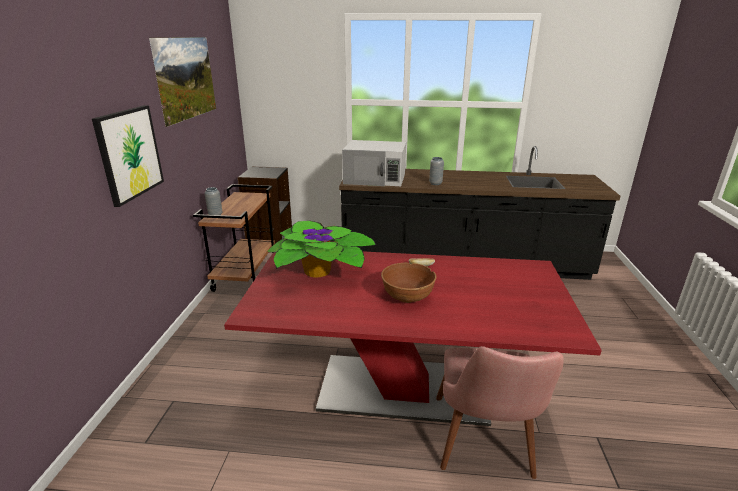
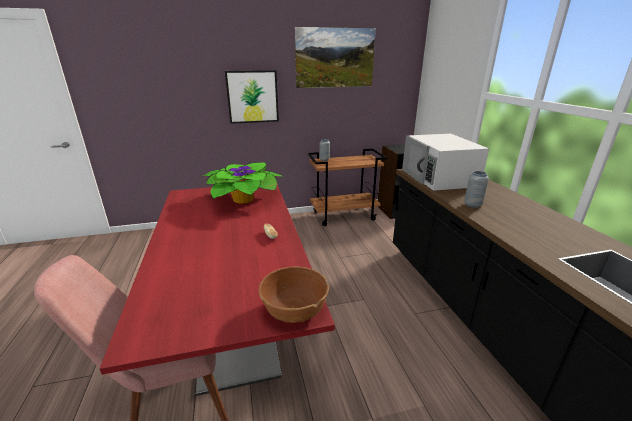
camera: 70 degrees right, 0 degrees up
brown bowl [381,263,436,303] -> brown bowl moved to [258,267,329,323]

